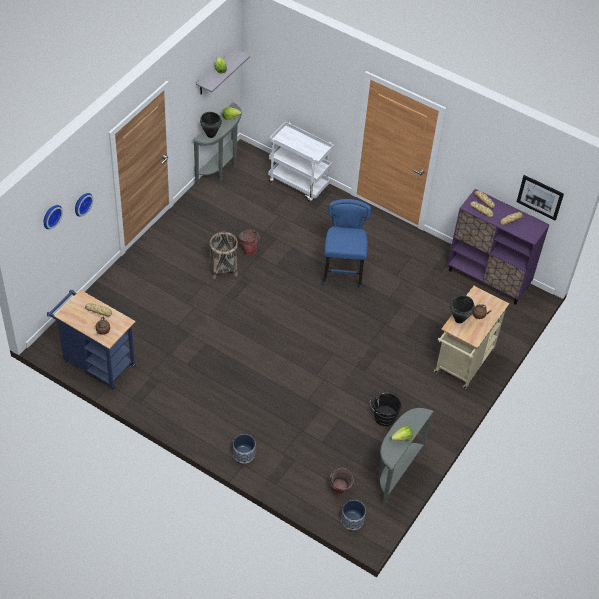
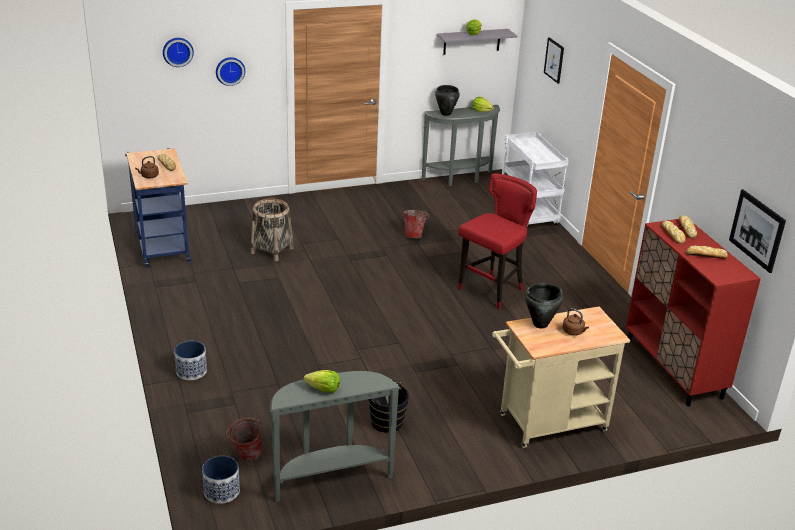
camera: 40 degrees right, 20 degrees down
basket [210,232,238,279] -> basket moved to [251,198,294,261]
blue stool [323,199,371,288] -> red stool [458,173,537,309]
purple cabinet [448,189,550,305] -> red cabinet [626,219,761,406]
none -> picture [544,37,564,84]

